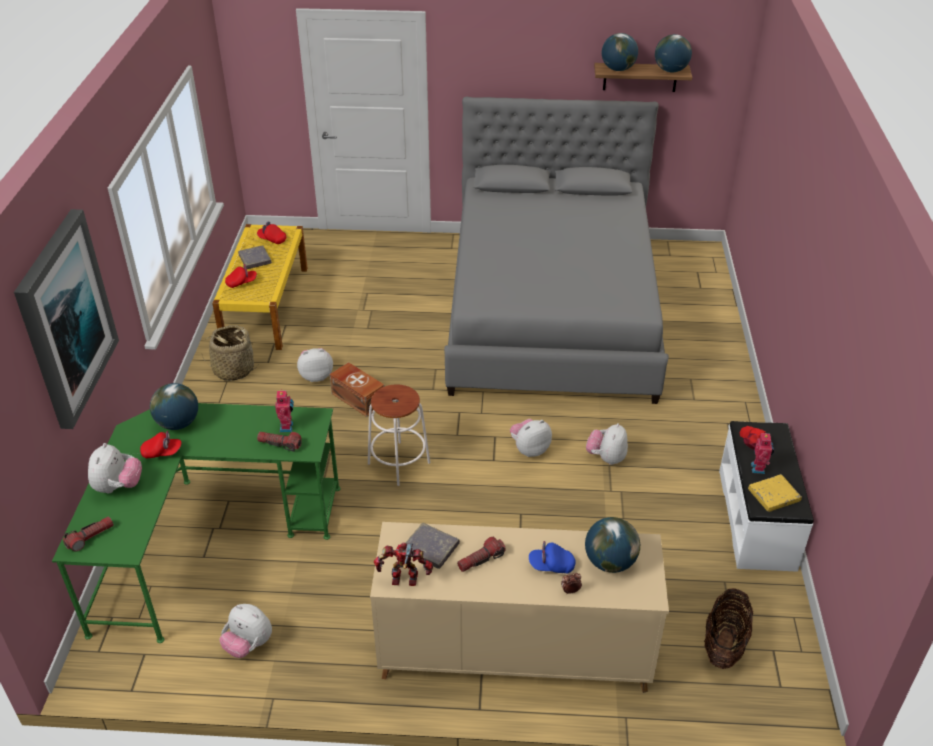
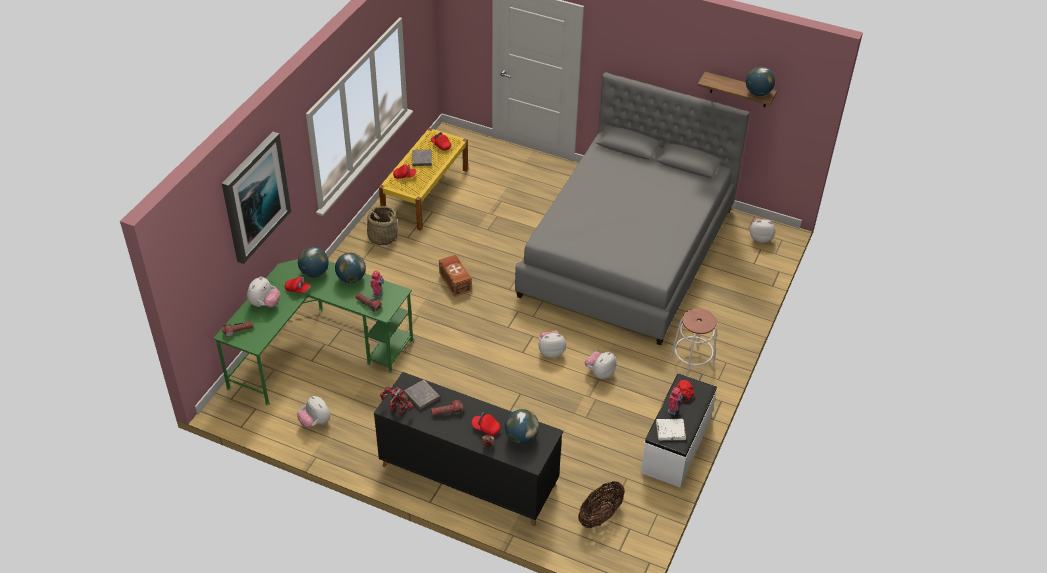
camera: 20 degrees right, 5 degrees up
plush toy [297,348,333,382] -> plush toy moved to [750,218,776,243]
white stool [368,384,430,486] -> white stool moved to [670,308,717,377]
beige dresser [370,522,669,693] -> black dresser [374,372,563,526]
blue cap [529,541,576,573] -> red cap [472,412,500,436]
globe [602,33,638,71] -> globe moved to [335,253,366,283]
yellow book [748,474,802,512] -> white book [656,419,686,440]

